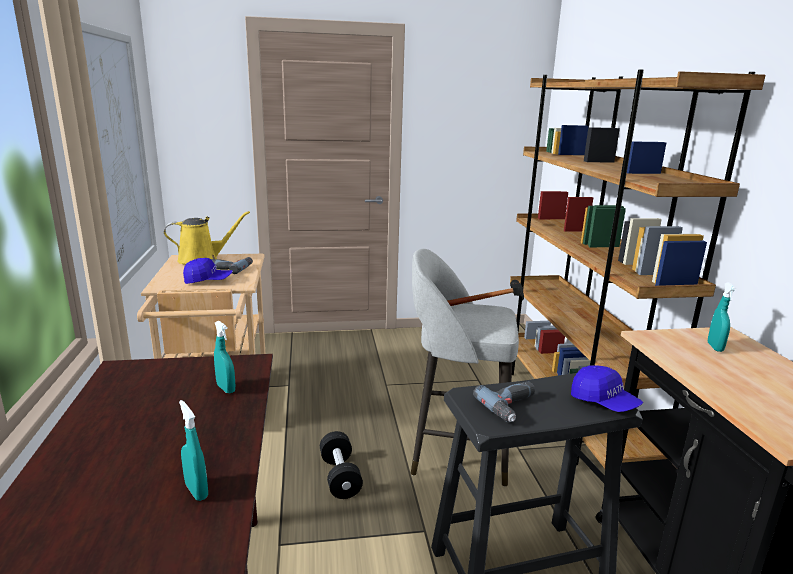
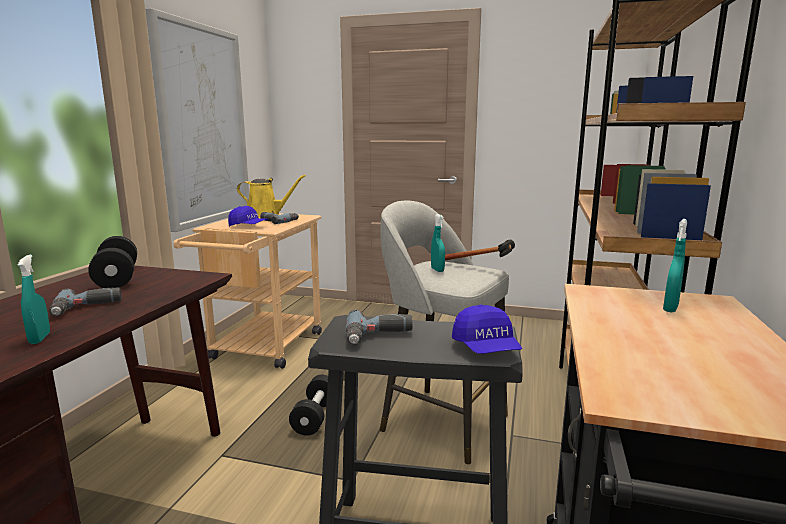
camera: 25 degrees right, 5 degrees down
turquoise spray bottle [214,321,235,393] -> turquoise spray bottle moved to [431,214,445,272]
none -> power drill [49,288,122,316]
none -> black dumbbell [88,236,137,288]

